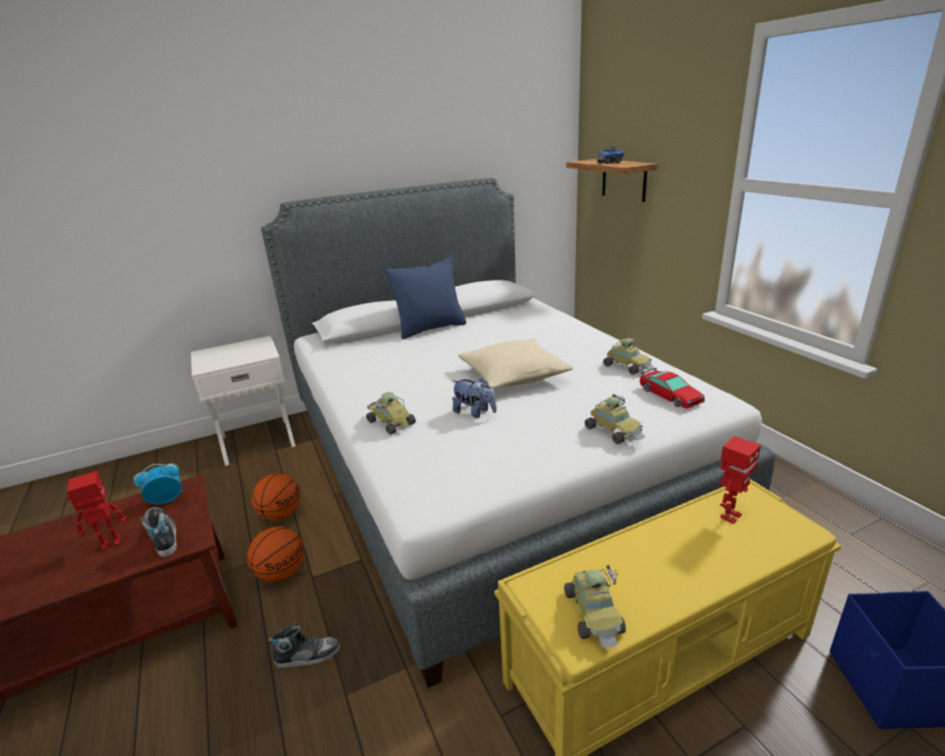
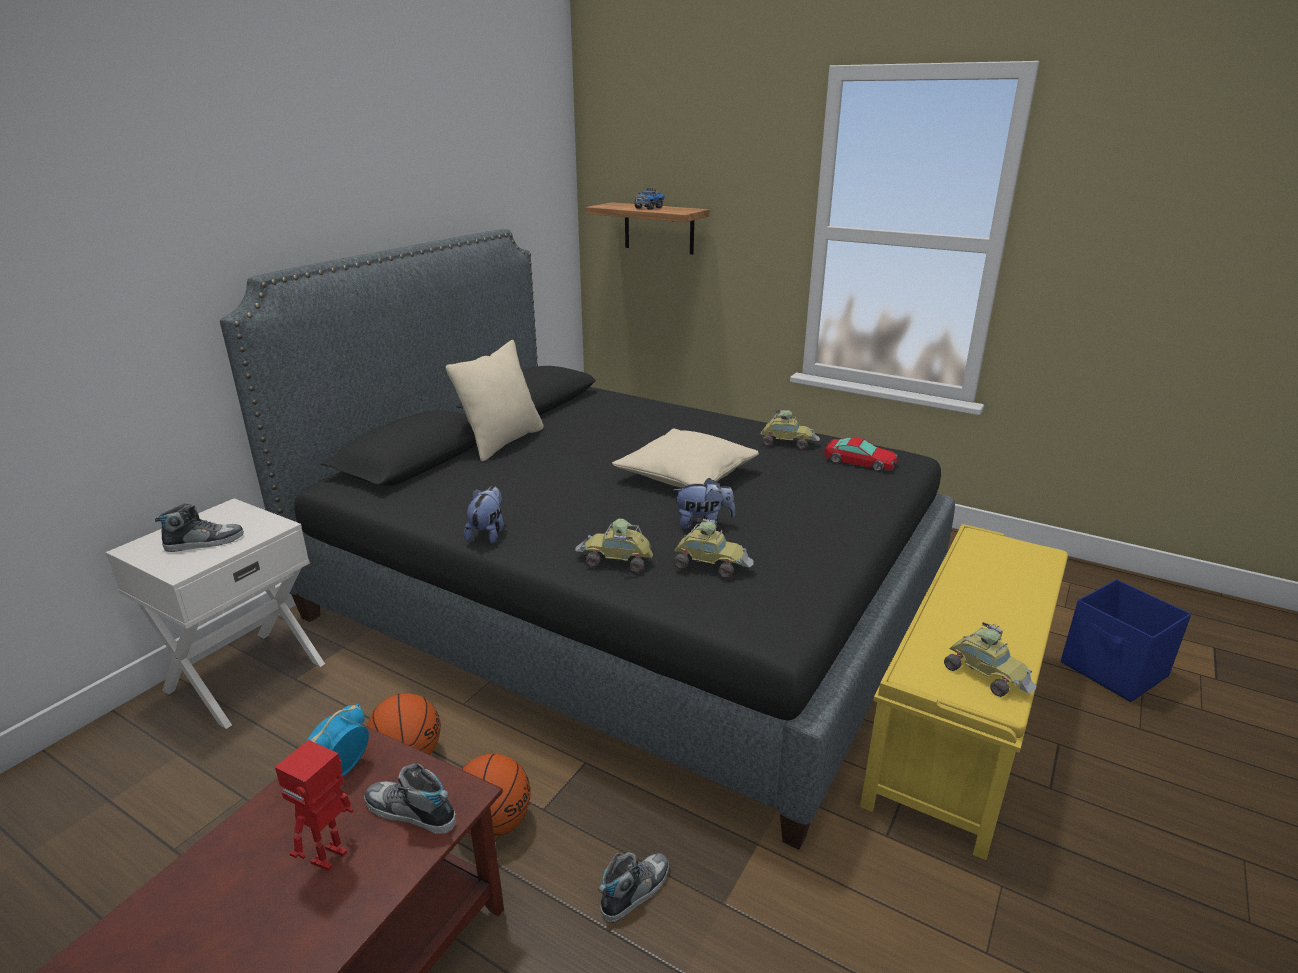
camera: 35 degrees left, 0 degrees up
white bed [261,178,775,688] -> black bed [220,229,955,850]
blue pillow [386,257,466,339] -> beige pillow [446,340,544,462]
toy car [585,394,645,444] -> toy car moved to [674,517,754,578]
toy robot [720,436,761,524] -> none
none -> shoe [155,503,244,552]
none -> plush toy [464,486,504,544]

